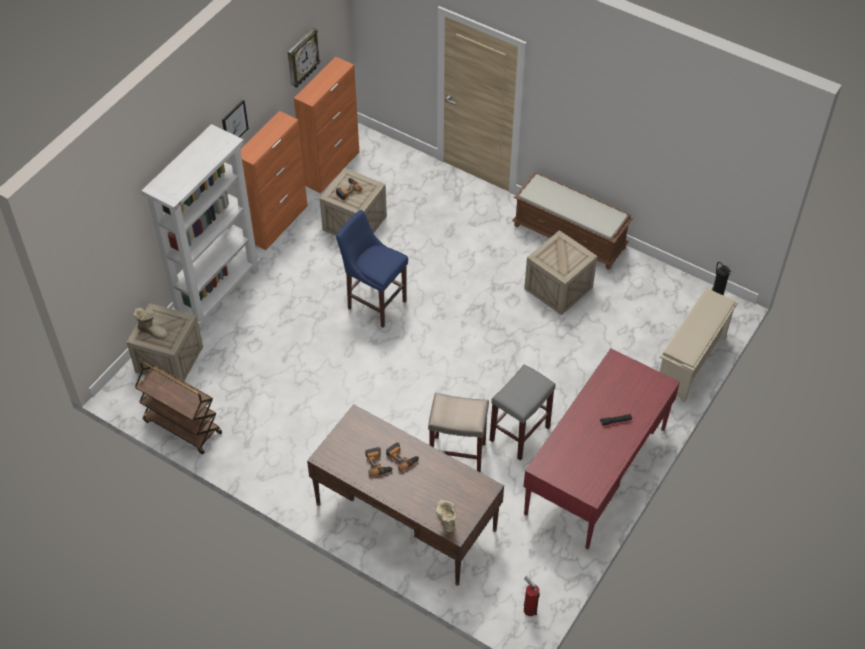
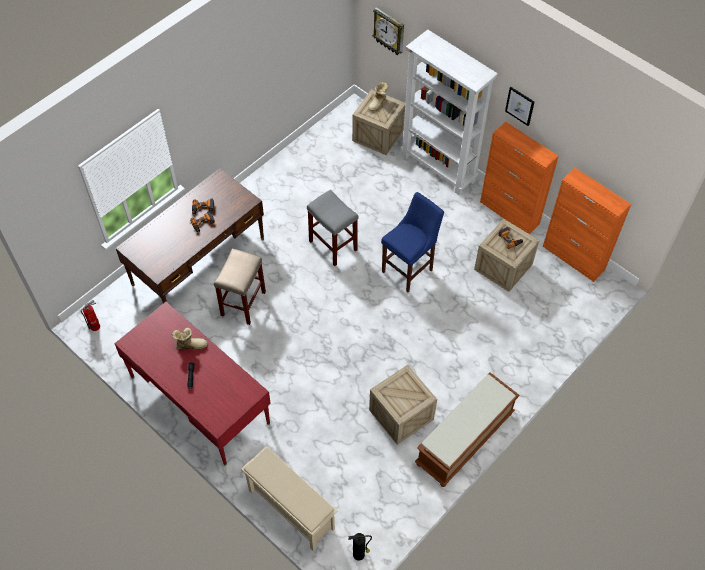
camera: 100 degrees right, 5 degrees up
brown cart [135,361,222,454] -> none
wall clock [288,27,320,88] -> wall clock moved to [373,7,404,55]
boot [436,499,457,532] -> boot moved to [172,328,207,350]
grey stool [490,364,556,461] -> grey stool moved to [307,190,359,266]

